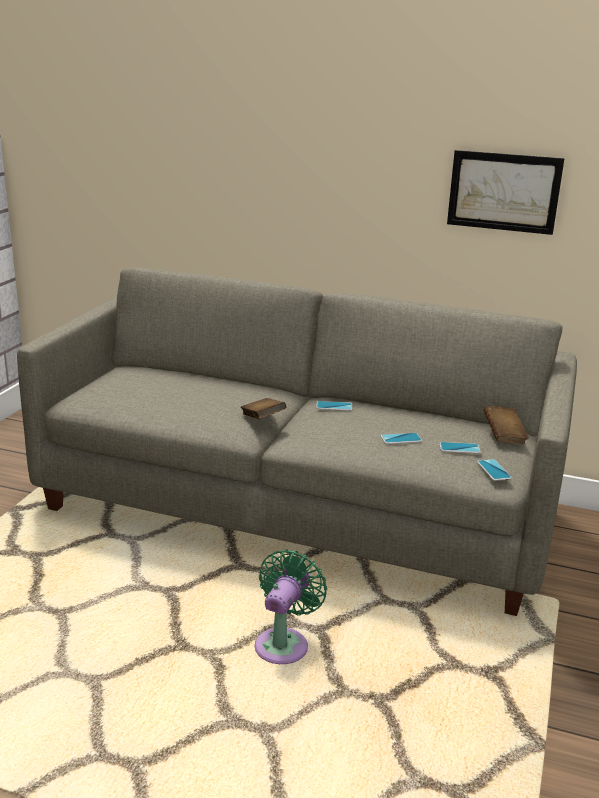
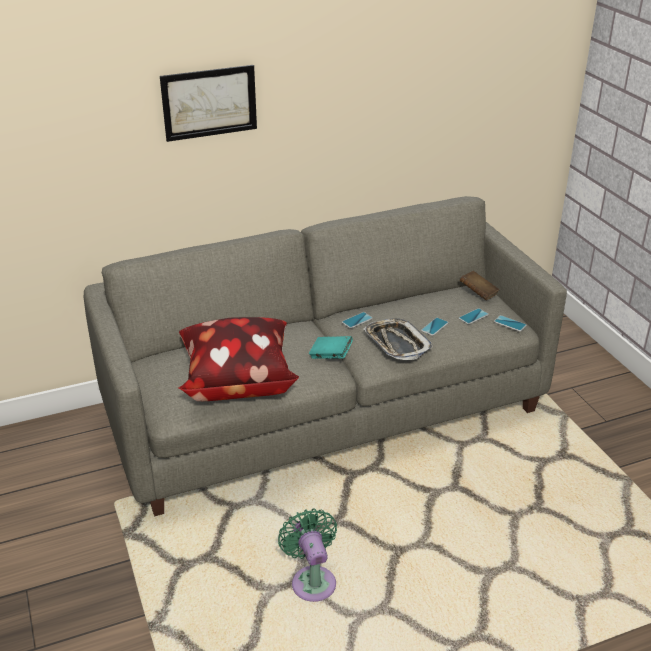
camera: 40 degrees left, 10 degrees up
brown book [241,398,286,419] -> turquoise book [309,336,353,359]
green fan [255,549,327,664] -> green fan moved to [278,509,337,602]
picture [447,150,565,235] -> picture moved to [160,65,257,142]
none -> pillow [178,317,299,401]
none -> tray [364,319,433,360]

